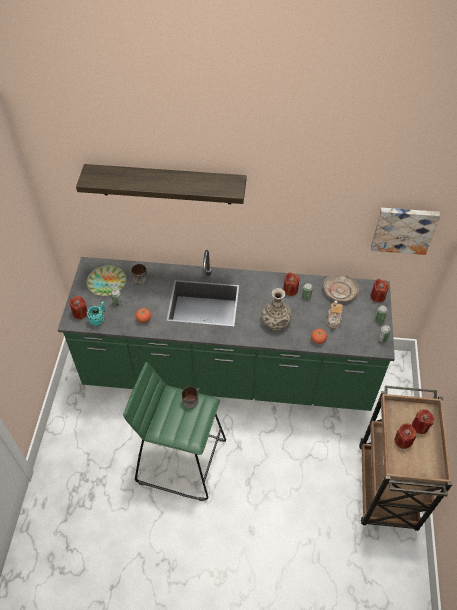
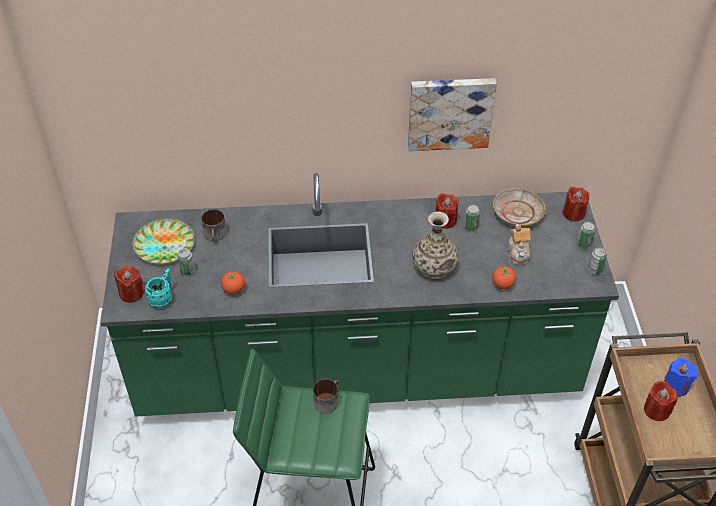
camera: 10 degrees left, 5 degrees down
shelf [76,164,246,204] -> none
picture [371,208,440,255] -> picture moved to [408,78,497,151]
red candle [412,409,435,434] -> blue candle [664,358,697,397]

